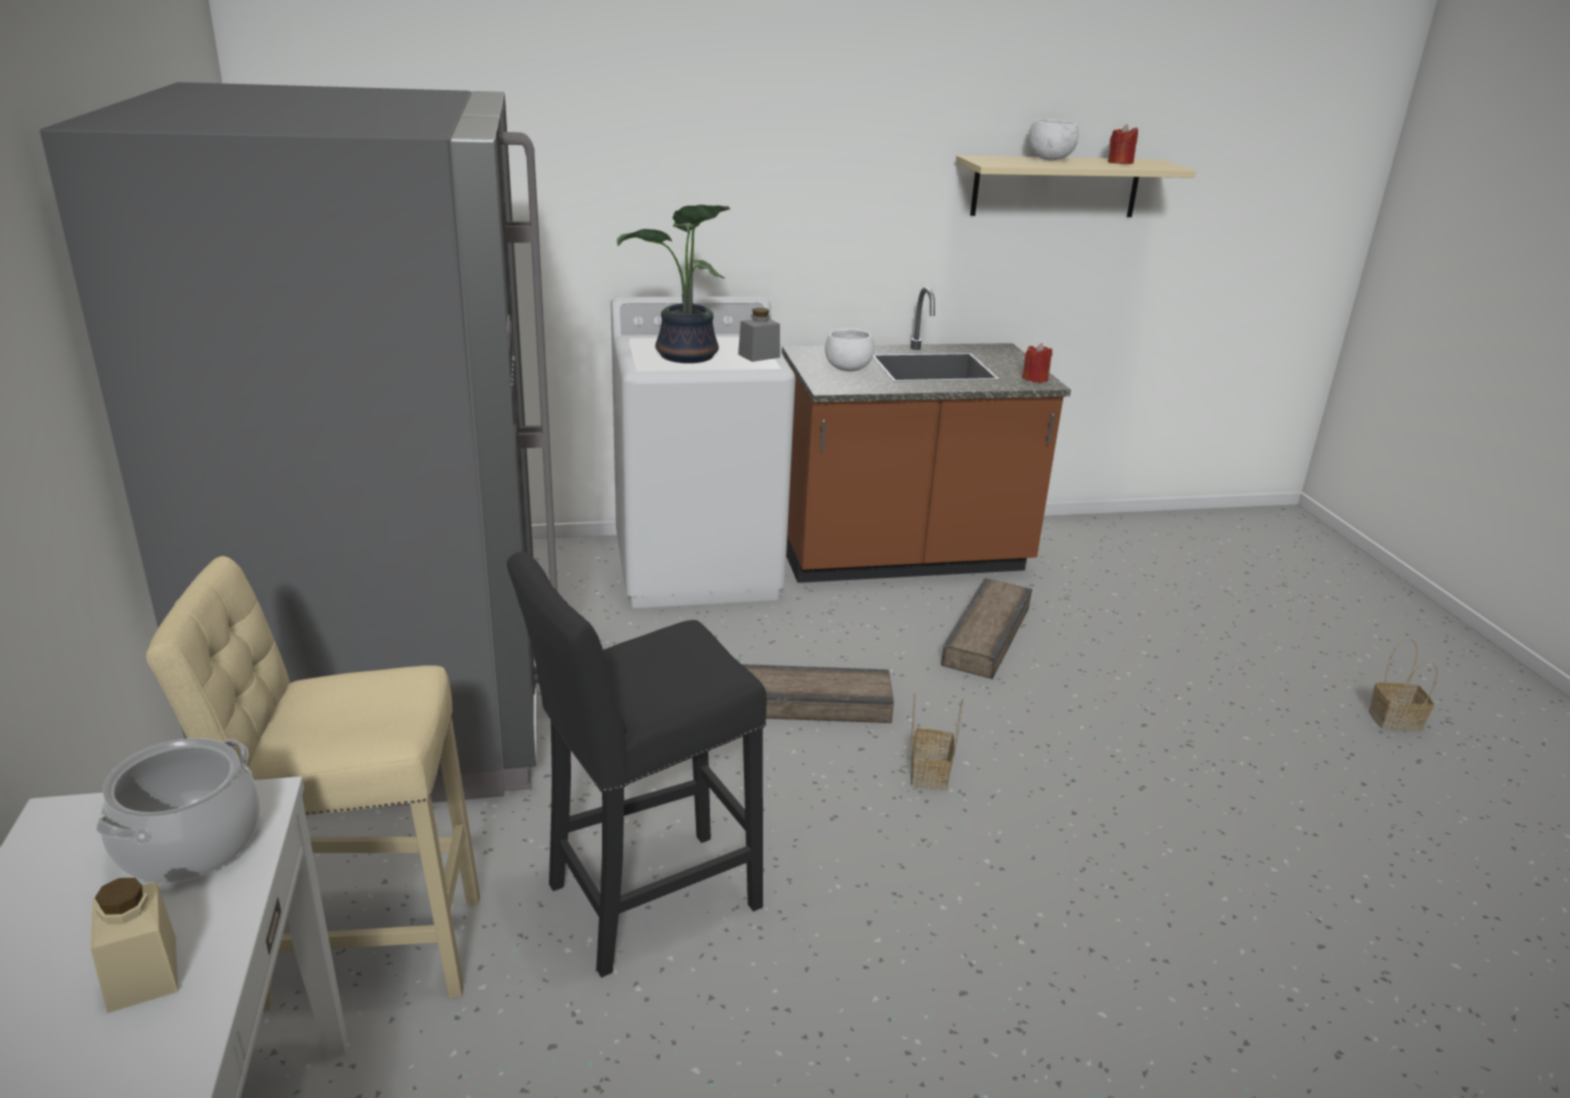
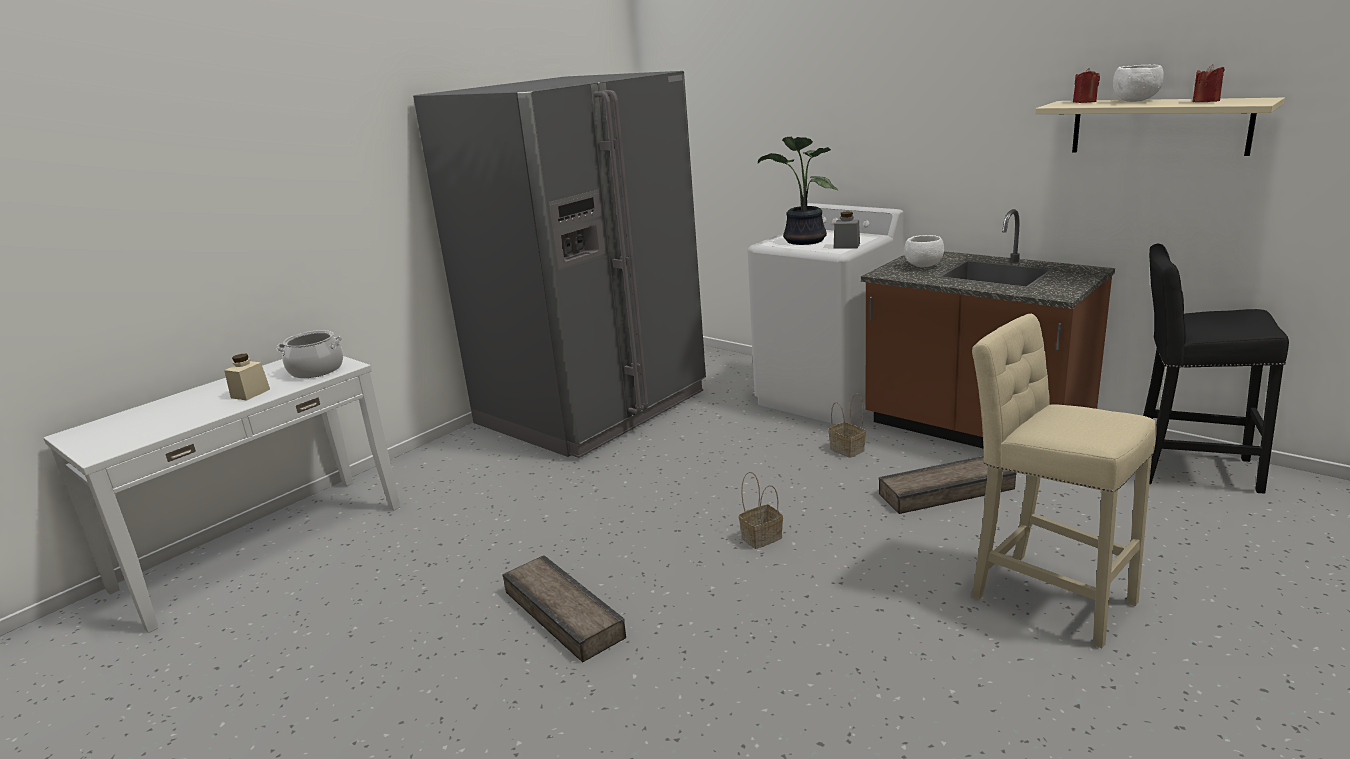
camera: 55 degrees right, 5 degrees down
beige stool [146,556,480,1012] -> beige stool moved to [972,314,1157,648]
black stool [507,552,767,977] -> black stool moved to [1143,244,1289,494]
crate [742,664,894,723] -> crate moved to [502,555,626,662]
red candle [1022,343,1052,383] -> red candle moved to [1073,68,1100,103]
basket [1368,638,1438,731] -> basket moved to [828,394,866,458]

